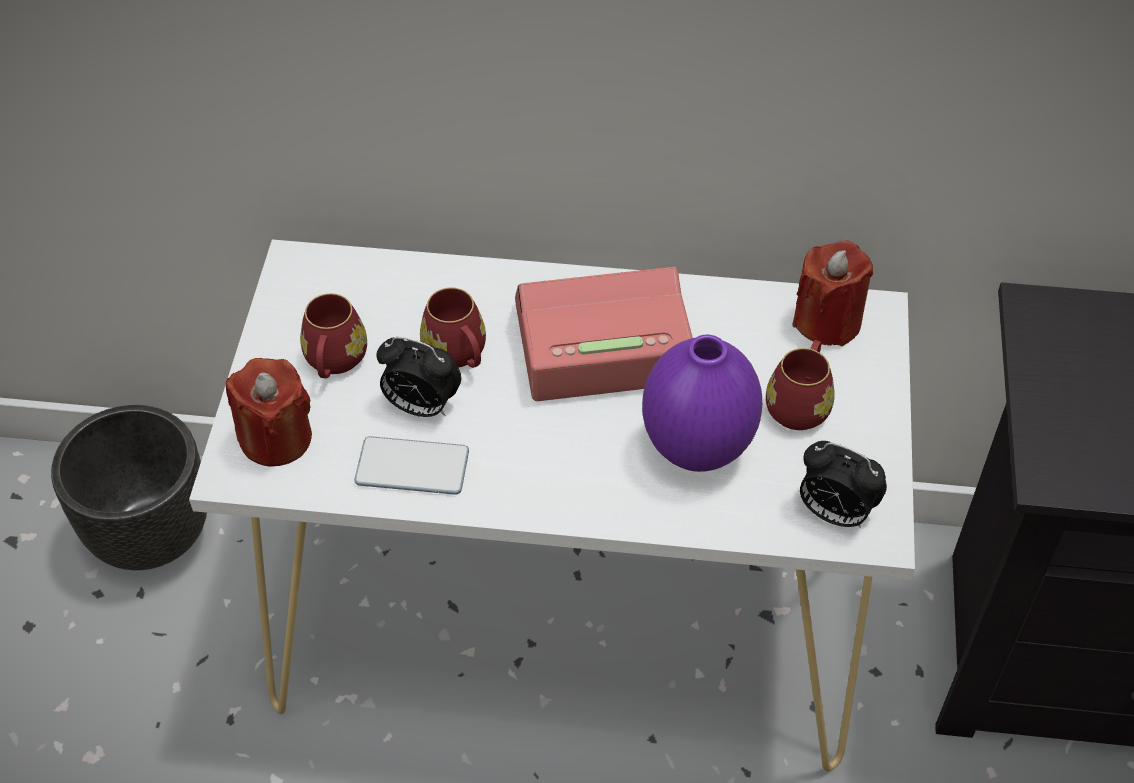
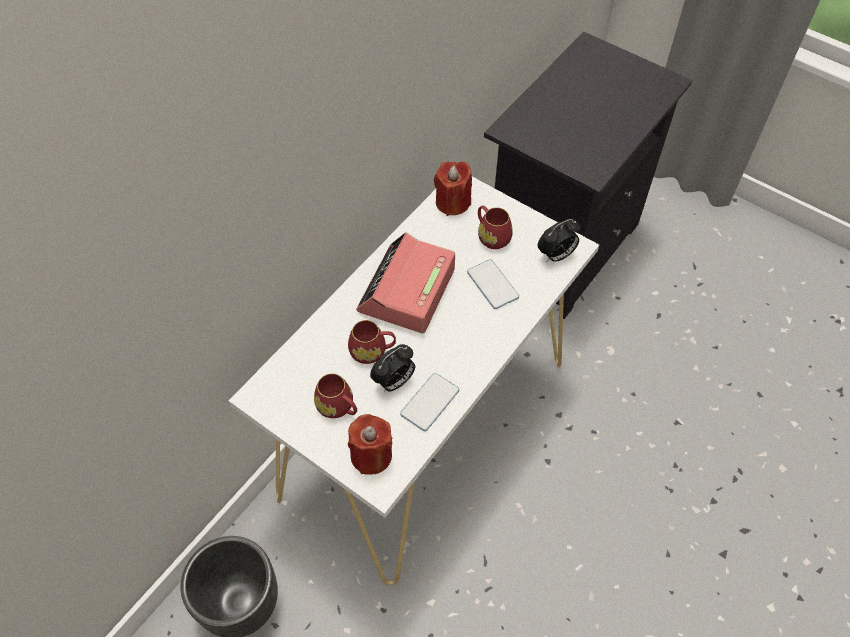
camera: 60 degrees left, 5 degrees up
purple vase [642,335,762,472] -> phone [467,260,519,309]

